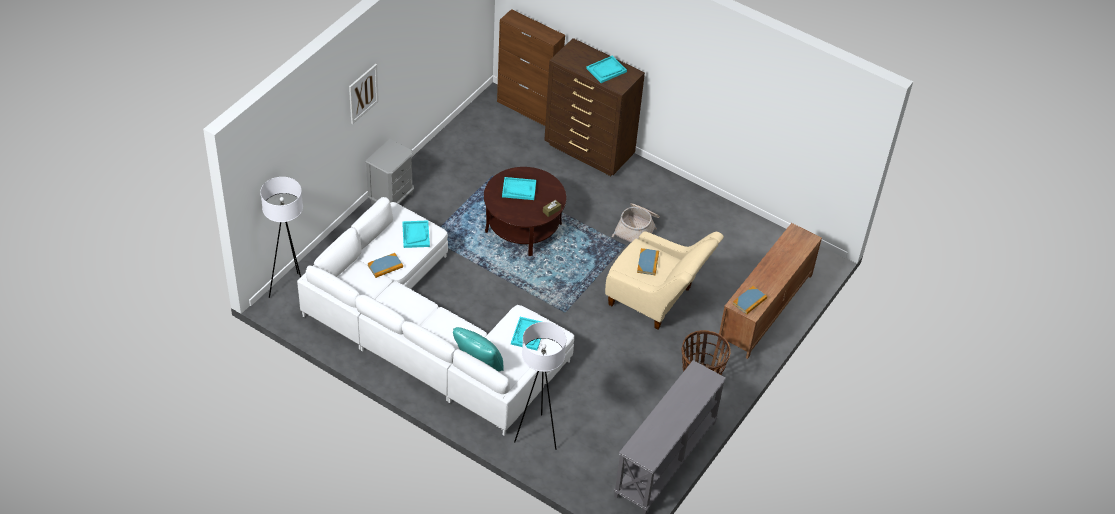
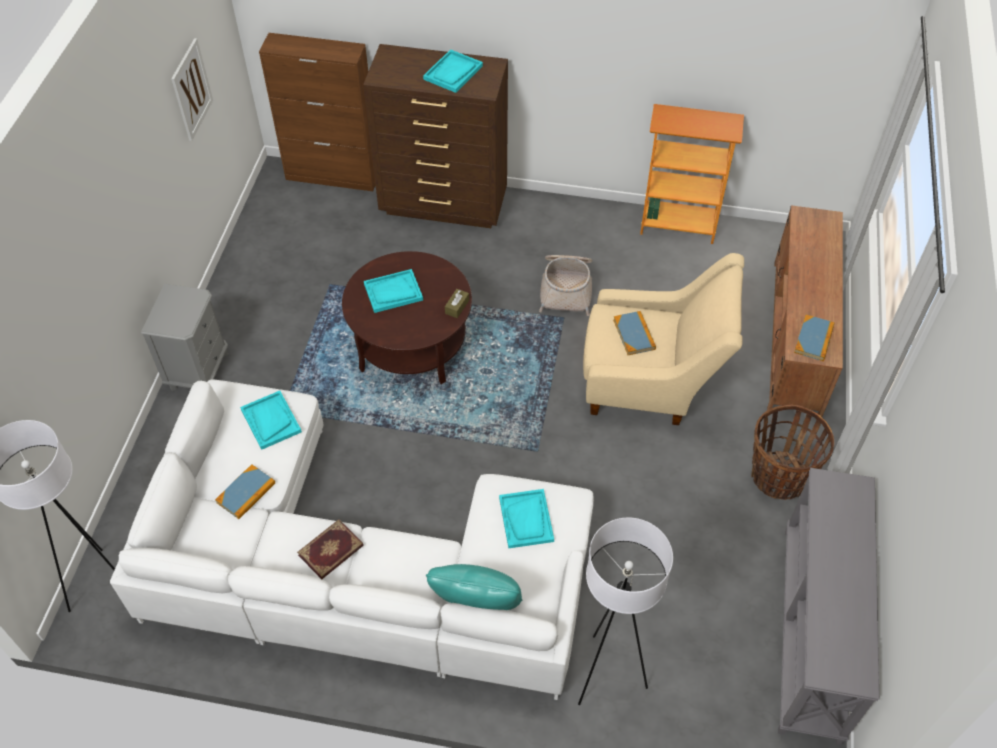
camera: 20 degrees left, 5 degrees up
picture [349,64,379,124] -> picture moved to [171,38,213,141]
none -> book [297,519,364,579]
none -> bookcase [640,104,744,244]

